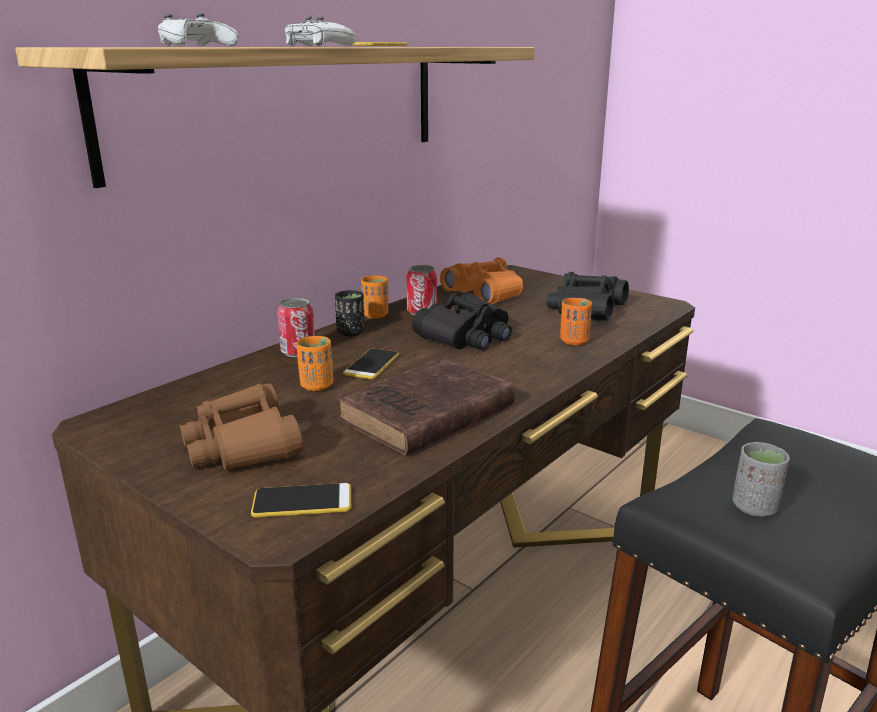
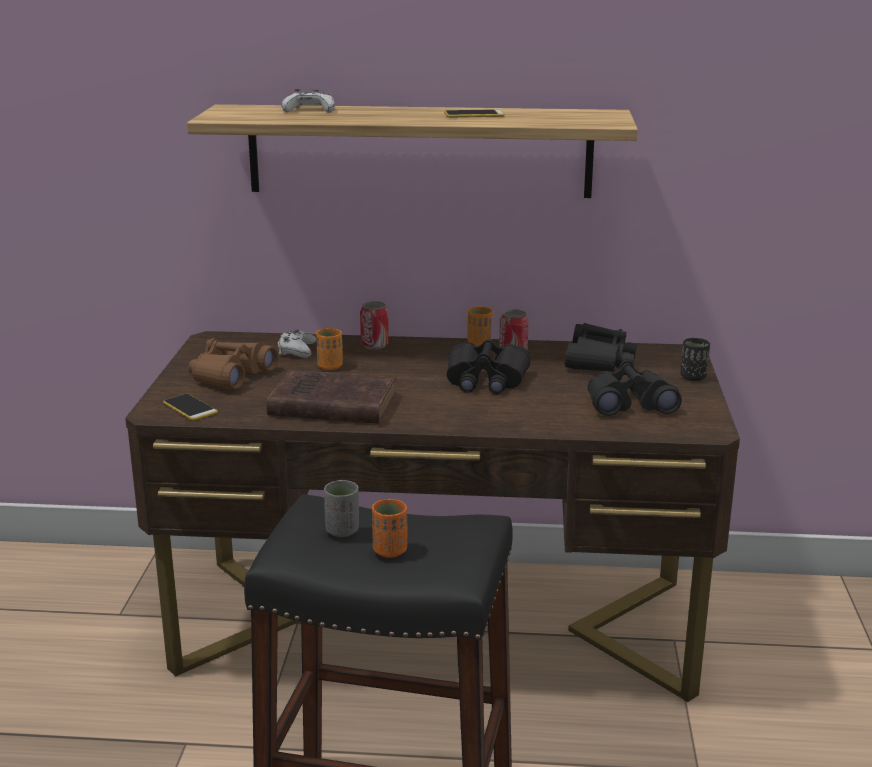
camera: 55 degrees right, 0 degrees up
white game controller [285,16,356,46] -> white game controller moved to [278,329,316,358]
black cup [335,290,364,337] -> black cup moved to [680,338,710,381]
phone [343,348,399,379] -> none
orange binoculars [440,257,523,304] -> black binoculars [565,323,637,372]
orange cup [560,298,592,345] -> orange cup moved to [372,499,407,558]

